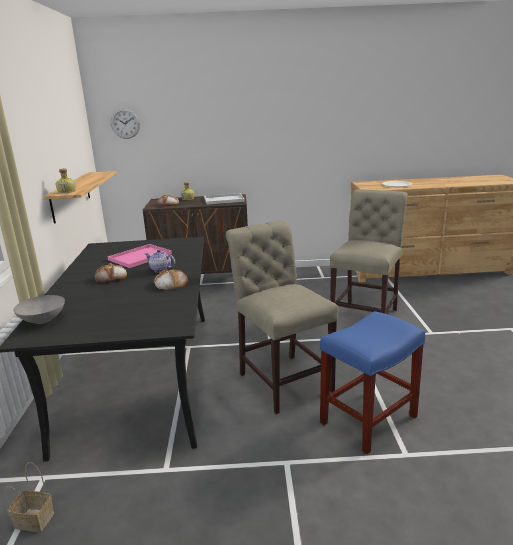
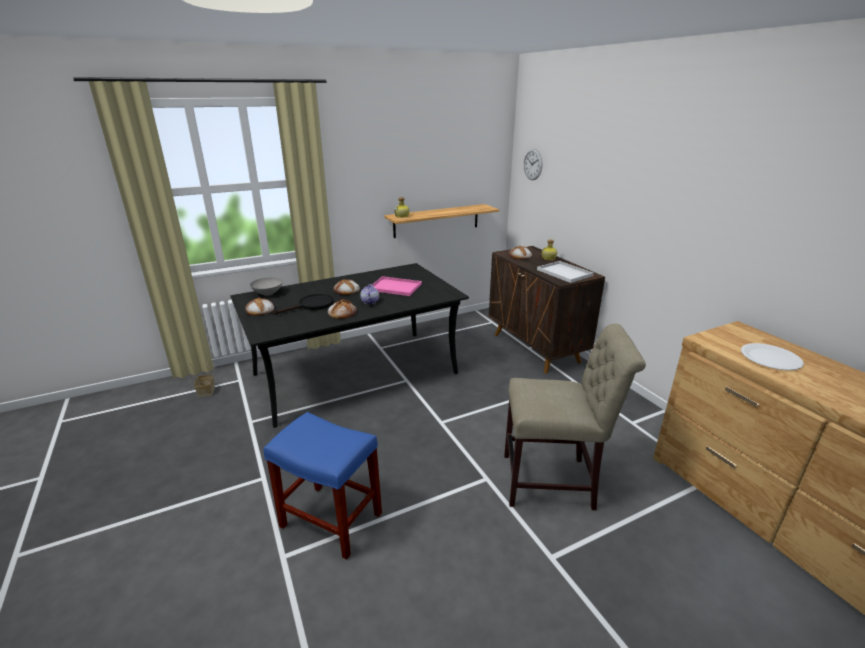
camera: 65 degrees right, 5 degrees up
beige chair [226,220,338,414] -> none
none -> bread [245,298,275,316]
none -> black frying pan [272,294,333,314]

